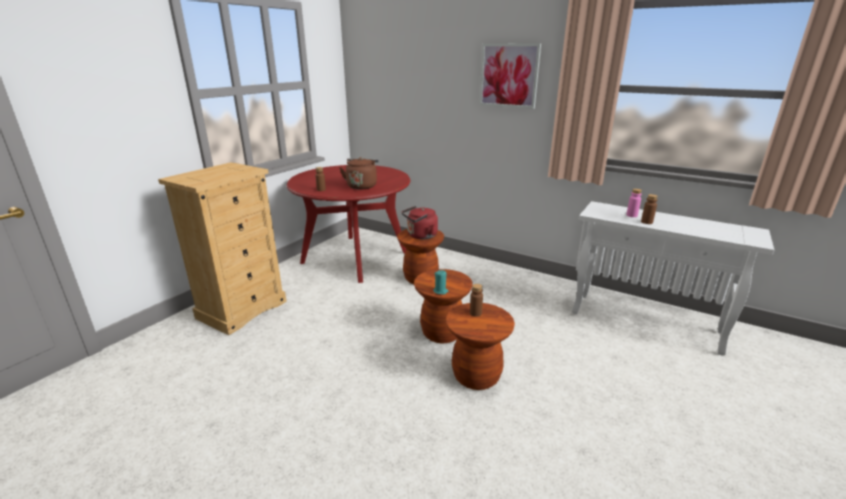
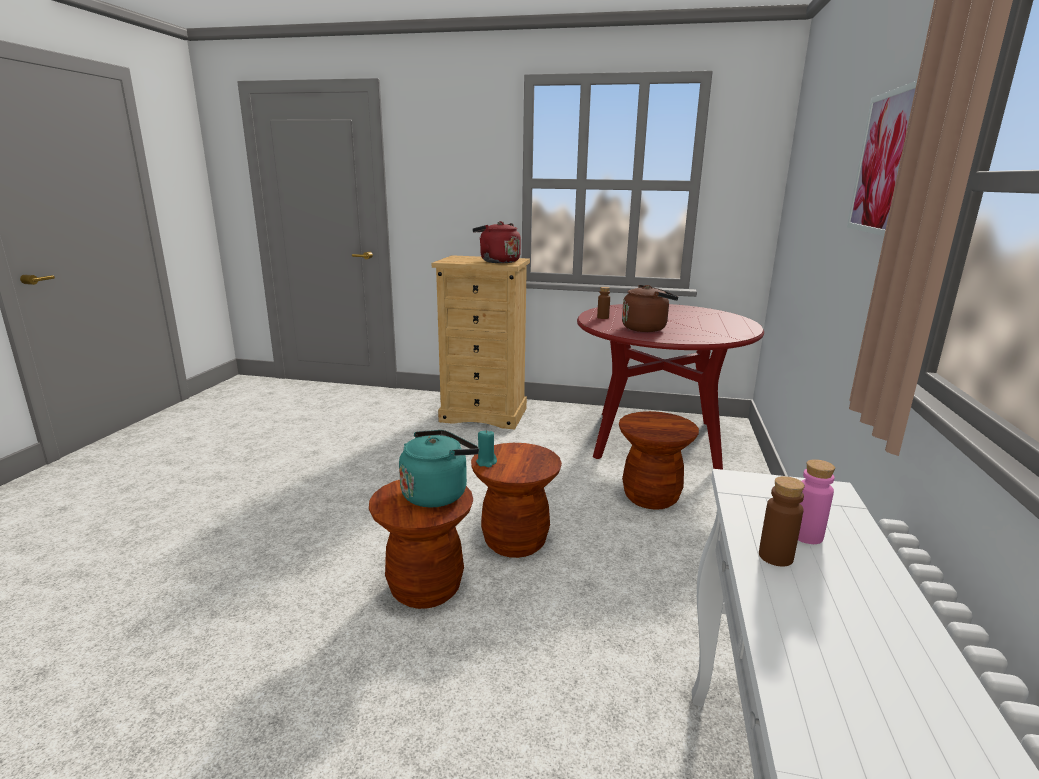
camera: 70 degrees right, 5 degrees down
red kettle [402,206,438,239] -> red kettle moved to [472,221,521,263]
brown bottle [470,284,483,317] -> turquoise kettle [399,430,479,508]

